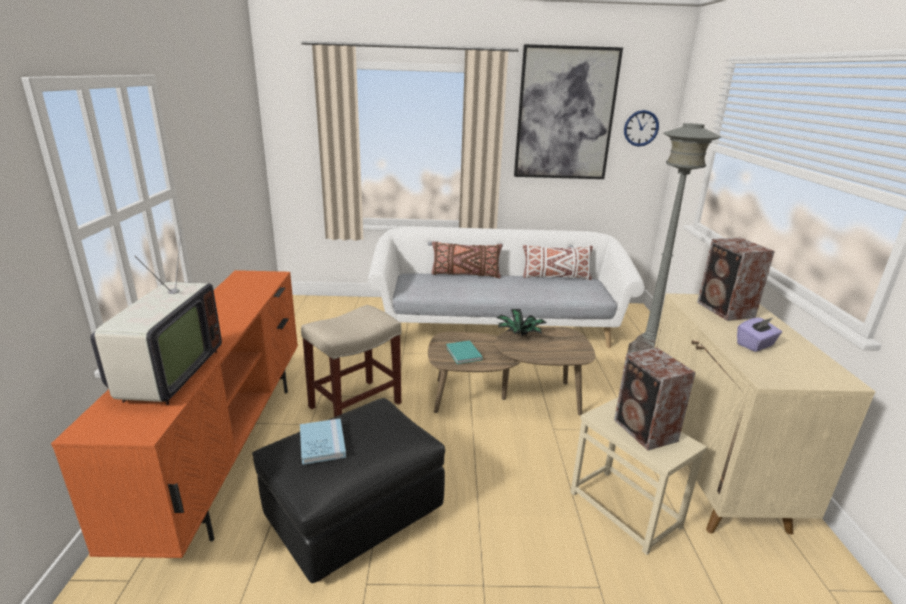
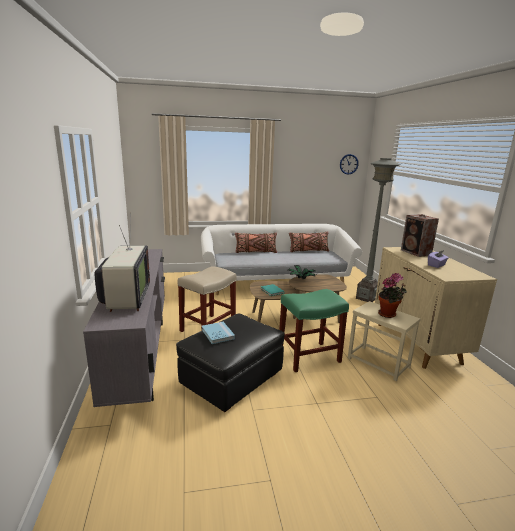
camera: 10 degrees left, 5 degrees down
orange tv stand [51,270,298,558] -> grey tv stand [83,249,165,407]
picture [514,44,623,179] -> none
white pillow [523,245,593,280] -> brown pillow [289,232,329,252]
speaker [614,347,696,450] -> potted plant [378,273,407,318]
none -> green stool [279,289,349,372]

